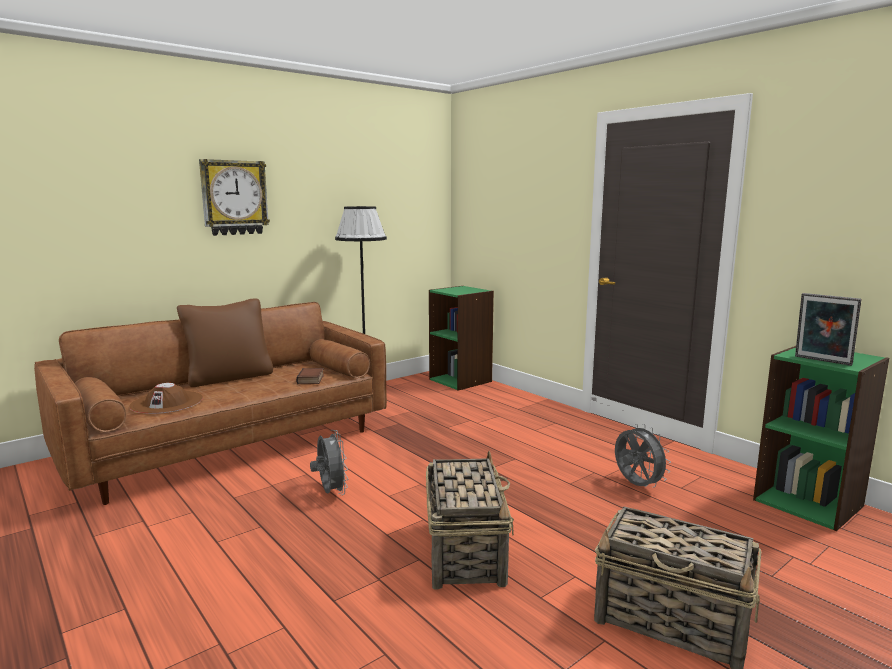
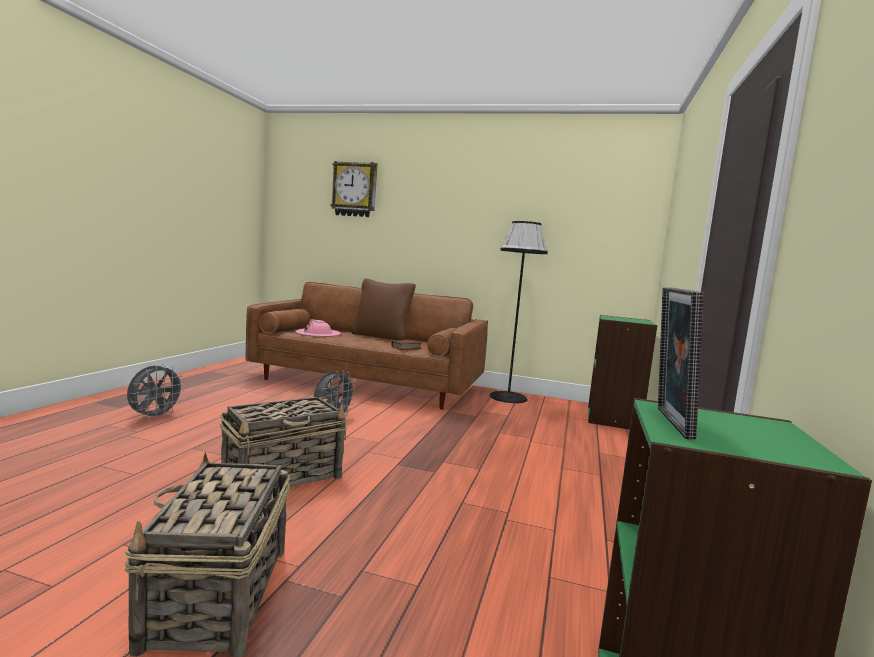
camera: 55 degrees right, 5 degrees down
brown hat [130,383,203,414] -> pink hat [295,319,341,337]
wall clock [199,159,270,236] -> wall clock moved to [330,161,377,217]
grey fan [615,424,671,487] -> grey fan moved to [127,364,185,420]

